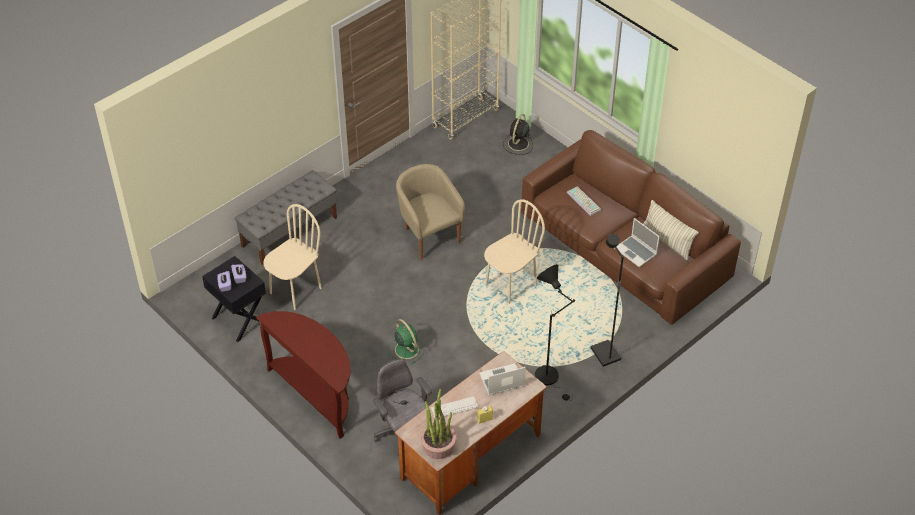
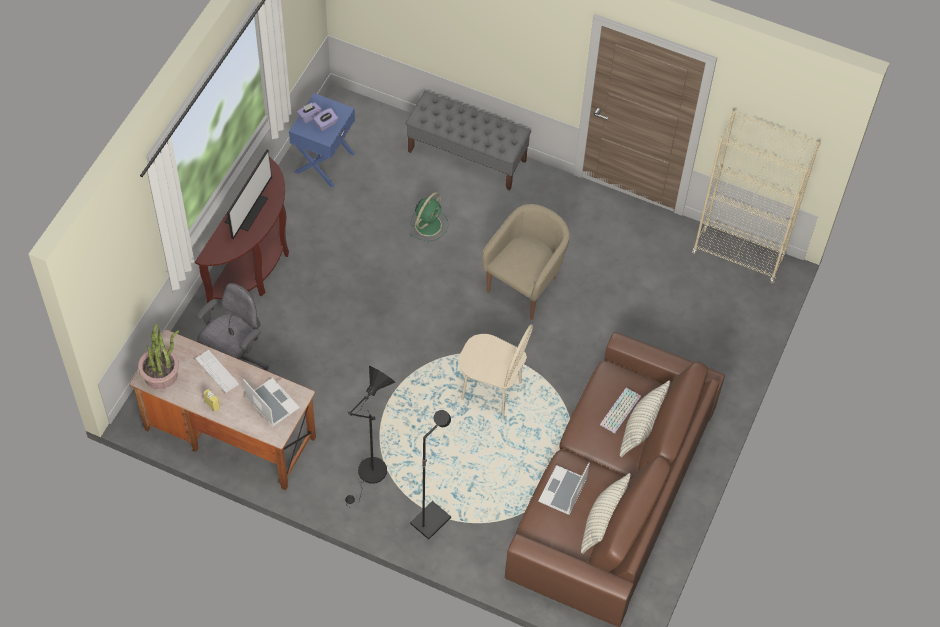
camera: 65 degrees right, 10 degrees up
black nightstand [202,256,266,342] -> blue nightstand [289,93,355,187]
beige chair [263,204,322,310] -> none
green fan [388,319,424,364] -> green fan moved to [411,192,448,241]
black fan [503,114,533,155] -> none
none -> monitor [225,150,272,239]
none -> pillow [620,381,670,457]

